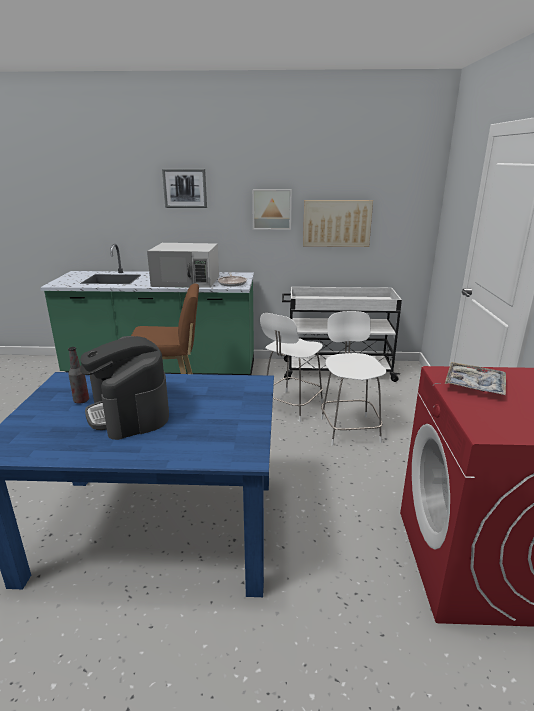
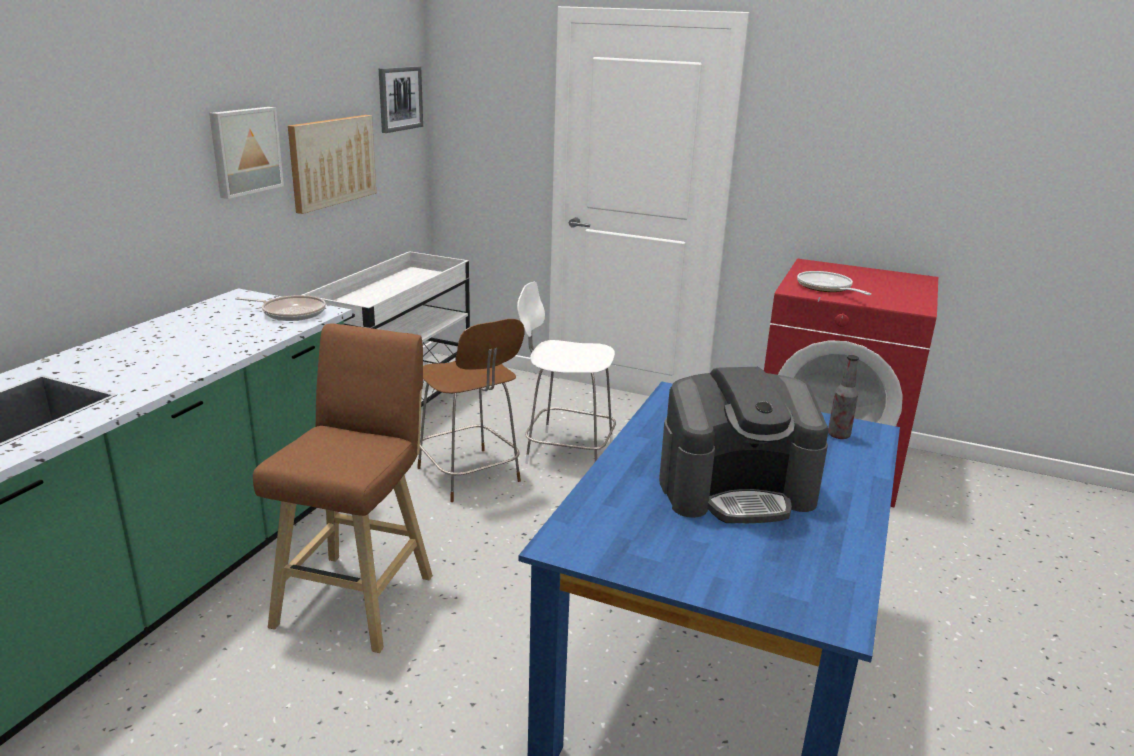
camera: 70 degrees left, 0 degrees up
bottle [68,347,89,404] -> bottle moved to [828,355,859,439]
white microwave [147,243,219,288] -> none
picture [162,169,207,208] -> picture moved to [379,66,423,133]
white stool [260,313,323,422] -> brown stool [417,319,525,502]
tray [445,362,506,395] -> frying pan [797,271,871,295]

